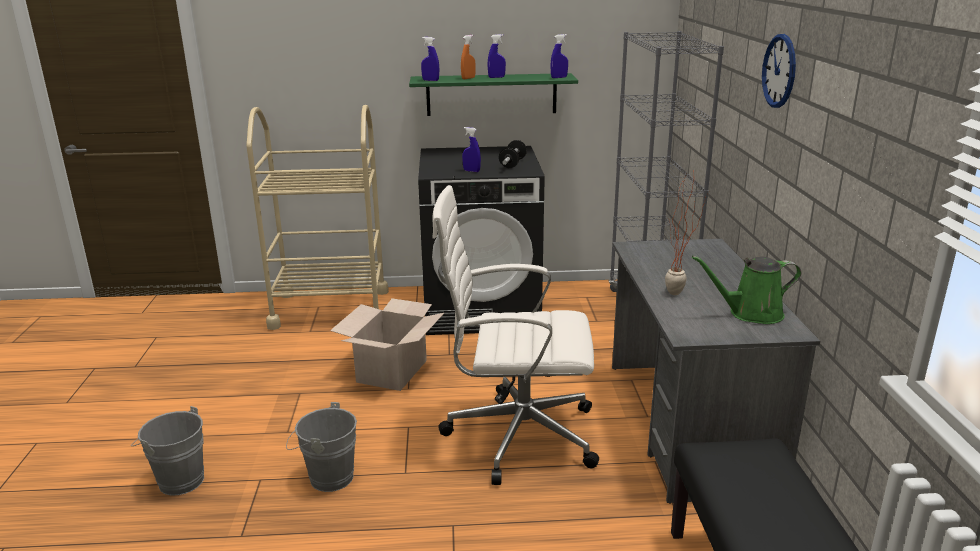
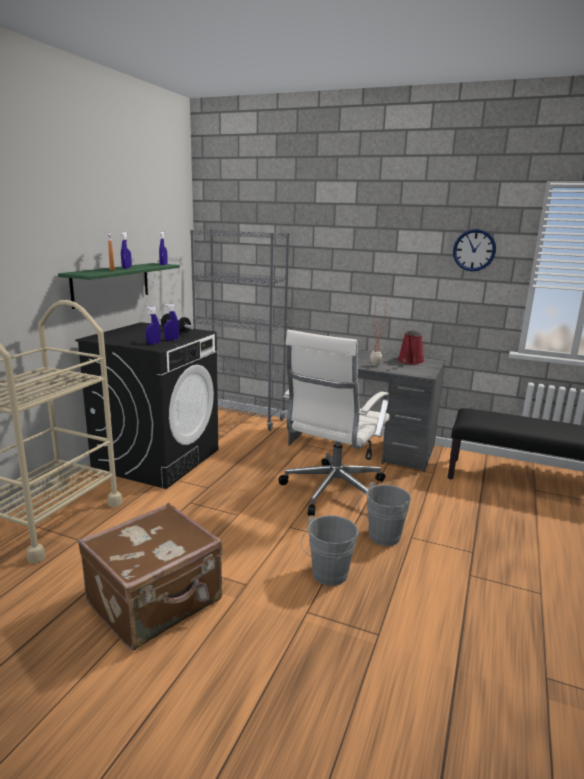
camera: 65 degrees left, 5 degrees down
grey bucket [131,406,204,495] -> grey bucket moved to [358,482,411,546]
cardboard box [330,298,444,391] -> none
blue spray bottle [421,37,439,81] -> blue spray bottle moved to [146,306,161,345]
green watering can [692,256,801,324] -> red watering can [398,330,425,364]
wall clock [762,34,796,108] -> wall clock moved to [453,229,496,271]
none -> brown suitcase [78,503,223,651]

